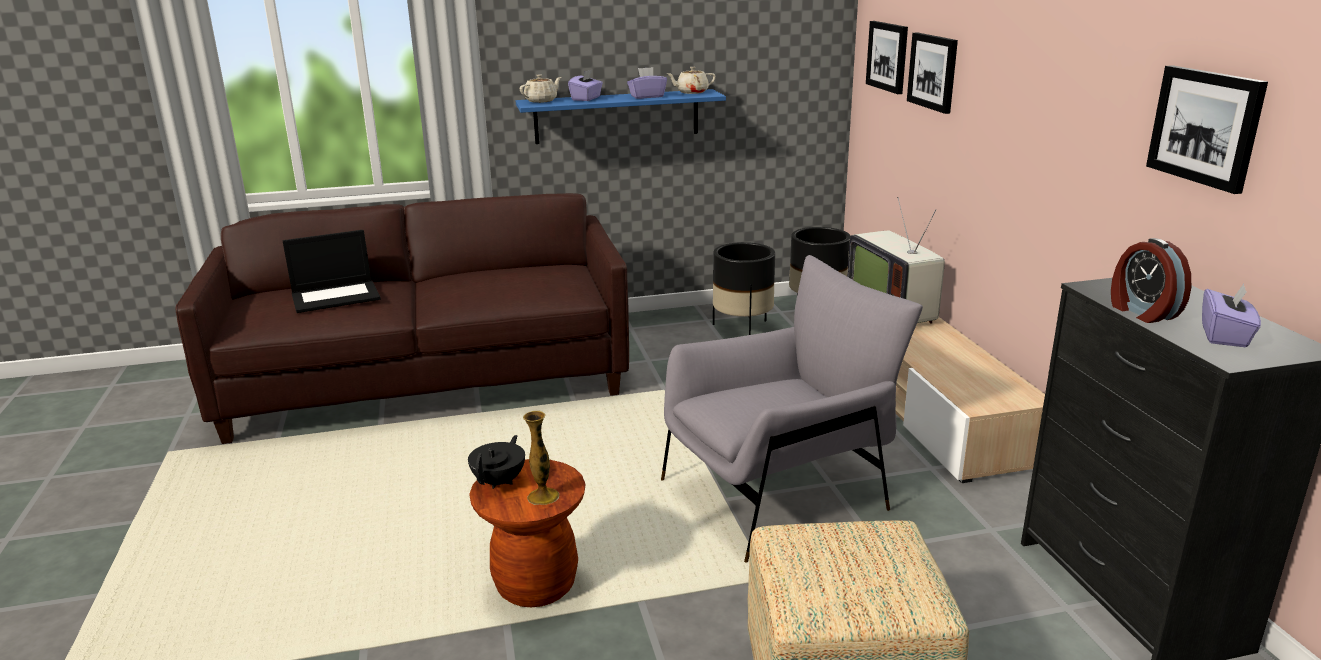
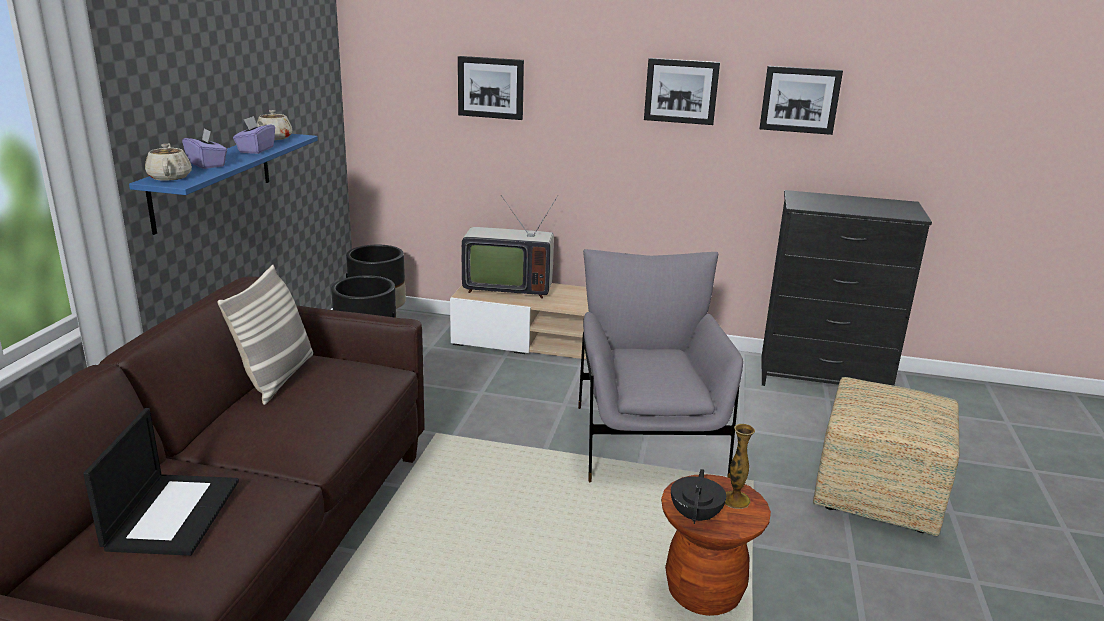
camera: 65 degrees left, 0 degrees up
black teapot [468,435,525,489] -> black teapot turned 60 degrees clockwise [671,469,726,524]
picture [866,21,908,94] -> picture moved to [644,58,720,125]
alarm clock [1111,238,1191,323] -> none
purple tissue box [1202,284,1261,347] -> none
none -> pillow [217,265,313,405]

